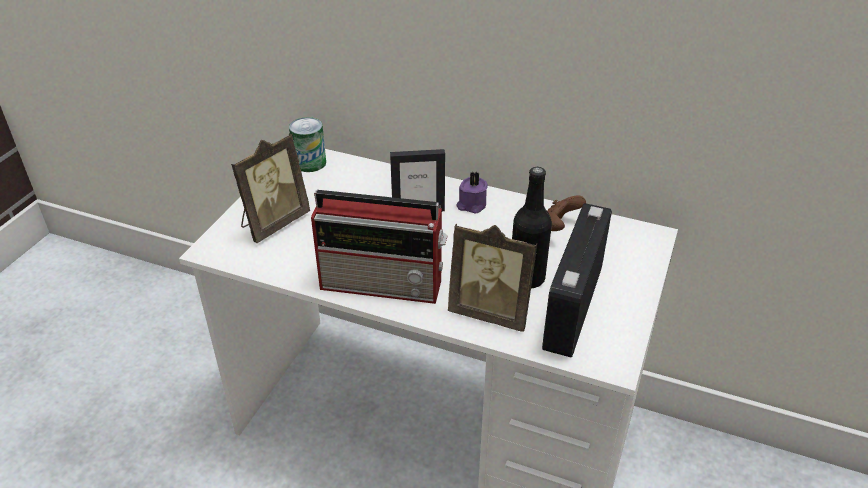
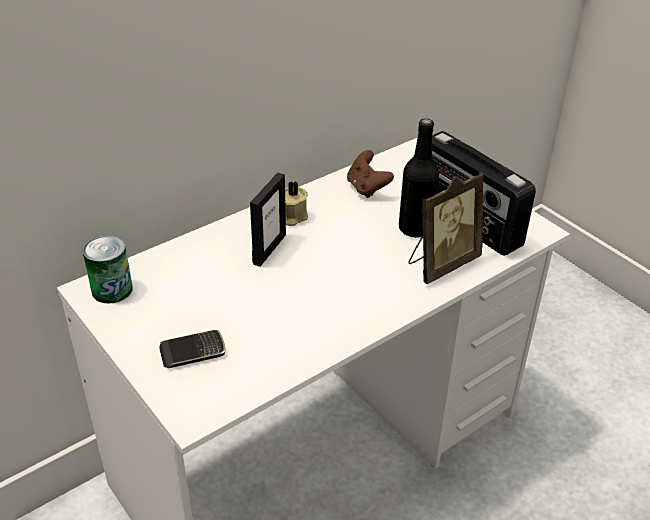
camera: 60 degrees left, 0 degrees up
picture frame [231,134,310,243] -> phone [159,330,226,368]
radio [311,190,448,304] -> none
purple candle [457,171,488,214] -> beige candle [285,181,308,226]

